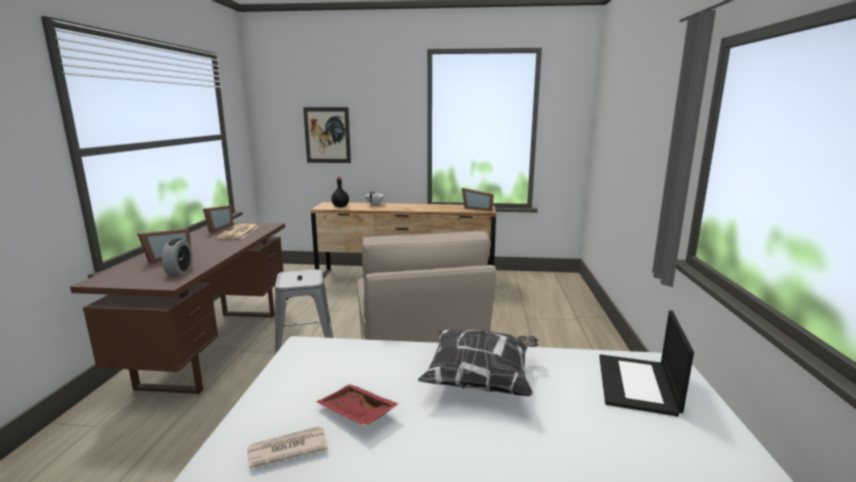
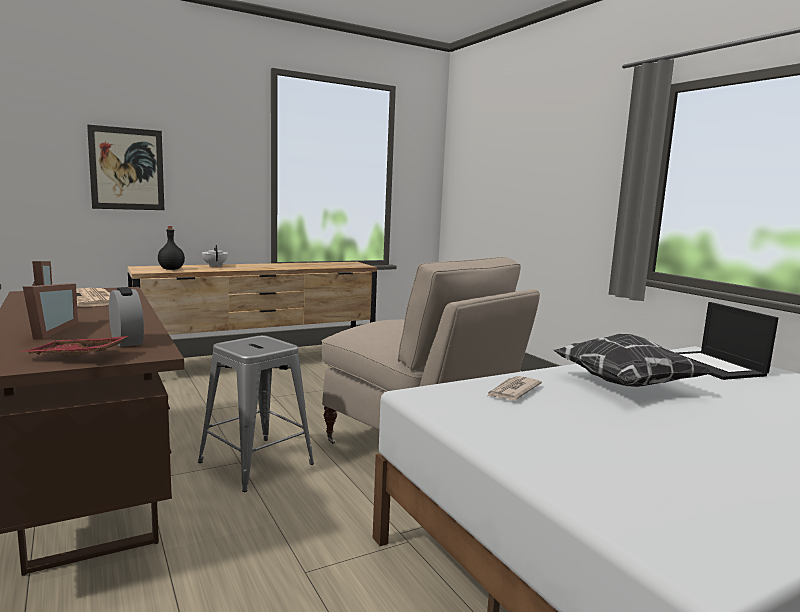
camera: 35 degrees left, 5 degrees down
newspaper [247,426,328,468] -> newspaper moved to [486,376,542,400]
red tray [316,384,399,426] -> red tray moved to [19,336,129,355]
picture frame [461,188,494,211] -> none

